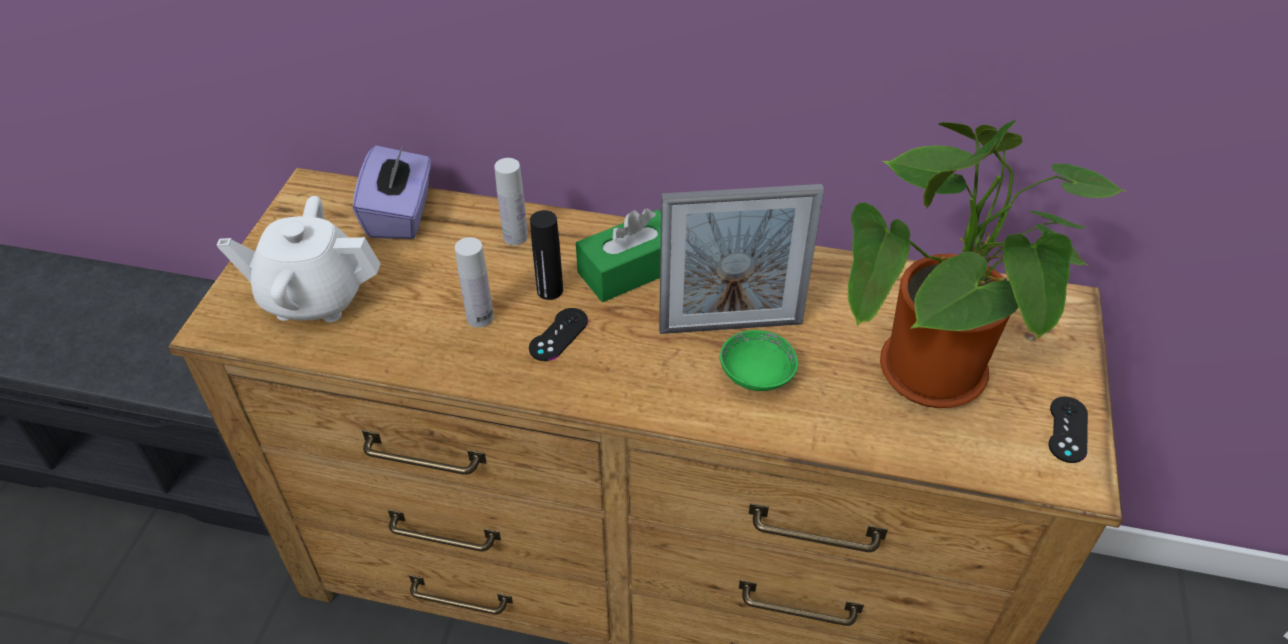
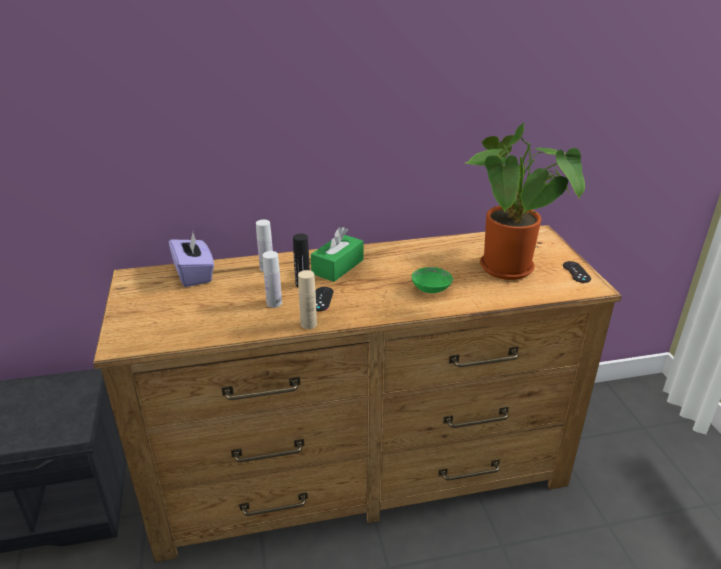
camera: 25 degrees left, 15 degrees down
white teapot [217,196,381,322] -> none
picture frame [659,184,824,334] -> none
none -> beige bottle [298,270,317,329]

